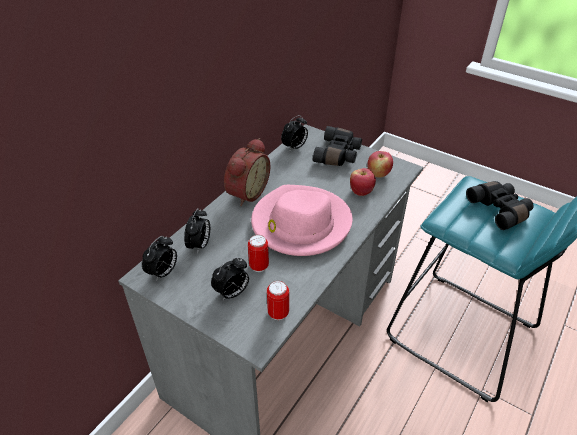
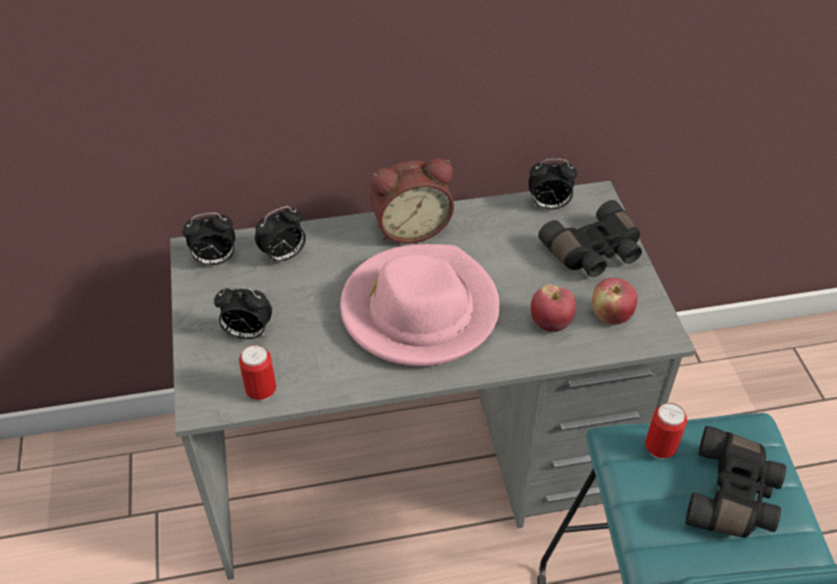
camera: 45 degrees right, 5 degrees up
can [248,235,269,272] -> can moved to [645,403,687,459]

